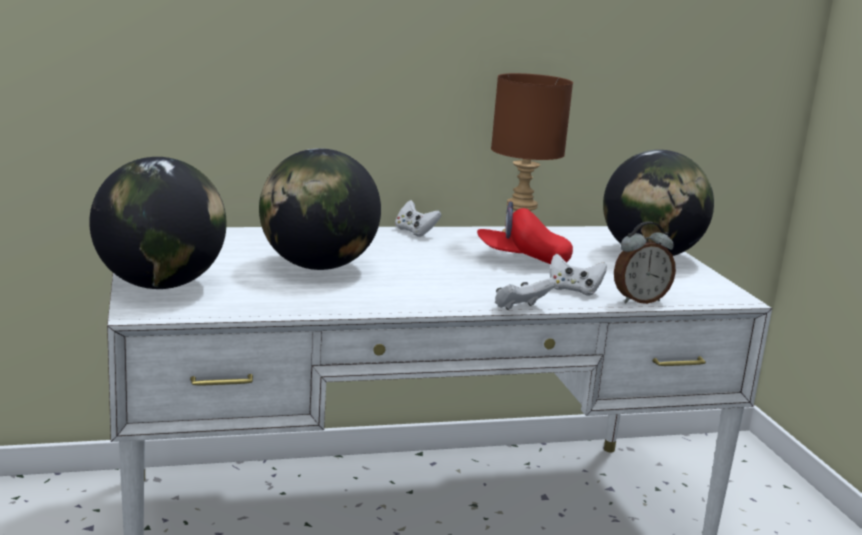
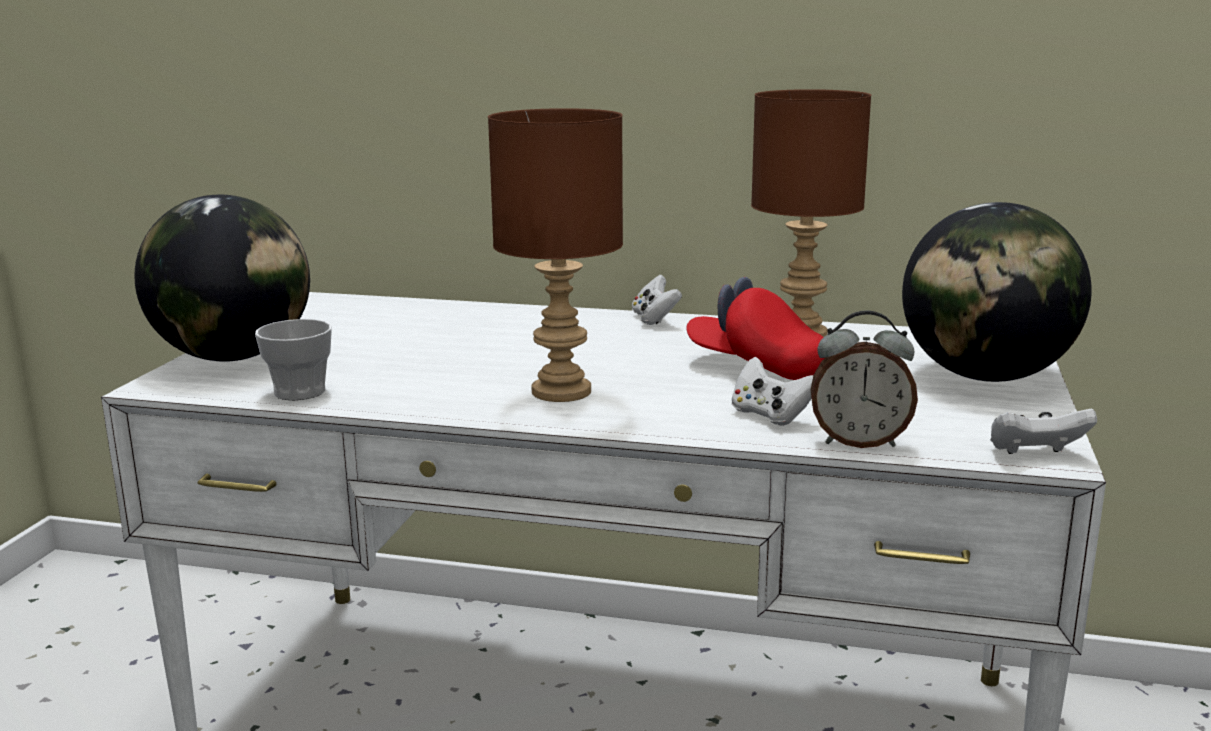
camera: 30 degrees right, 0 degrees up
globe [259,148,381,270] -> none
white game controller [495,278,555,310] -> white game controller moved to [990,409,1097,454]
none -> cup [255,319,332,400]
none -> brown table lamp [488,108,623,402]

